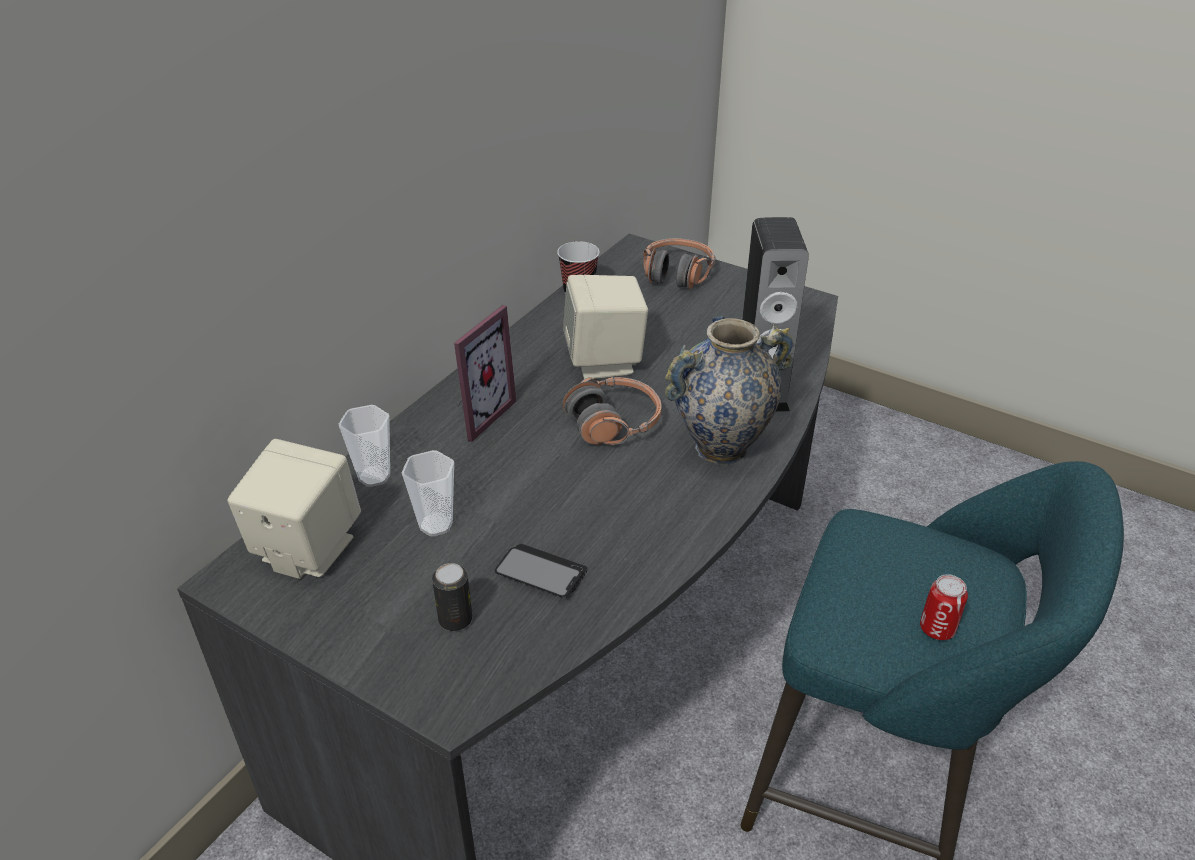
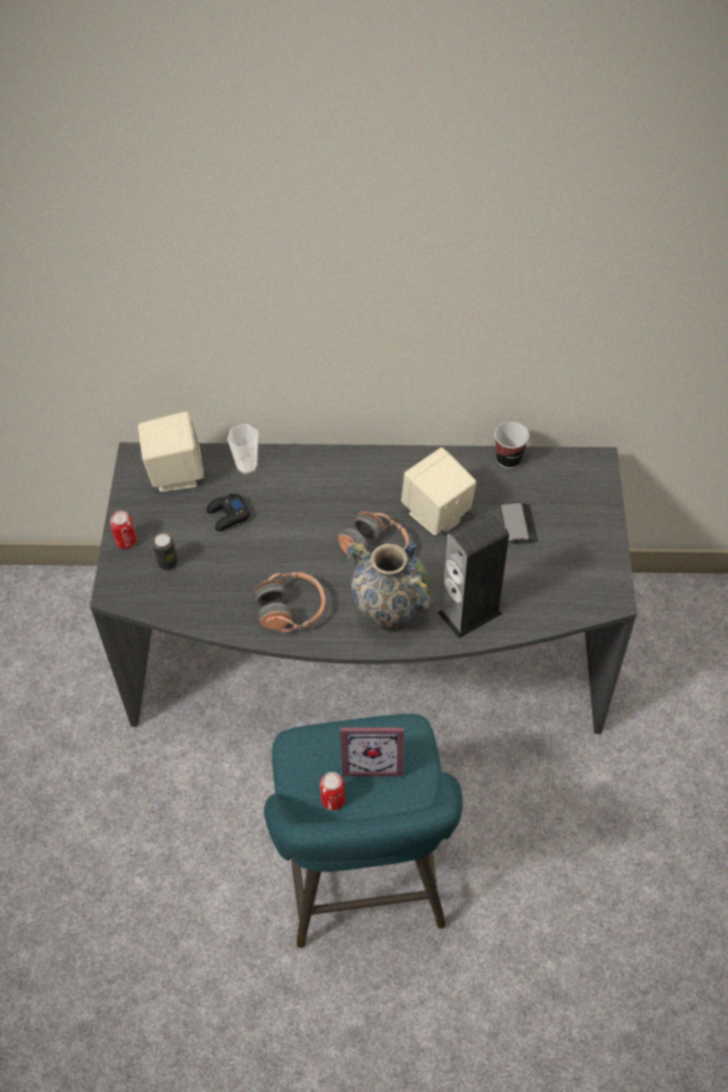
camera: 60 degrees right, 15 degrees up
cup [401,450,454,537] -> black game controller [207,493,250,531]
picture frame [454,305,516,442] -> picture frame moved to [340,727,404,777]
phone [495,544,587,598] -> phone moved to [499,502,538,544]
headphones [643,238,715,290] -> headphones moved to [253,572,325,633]
none -> can [110,511,137,549]

